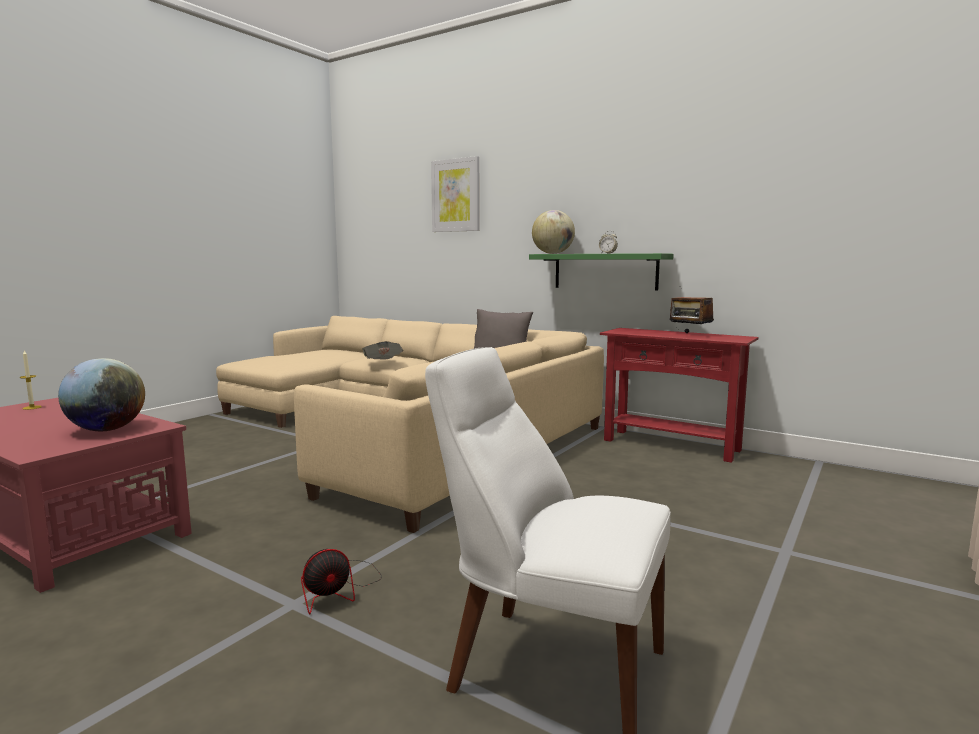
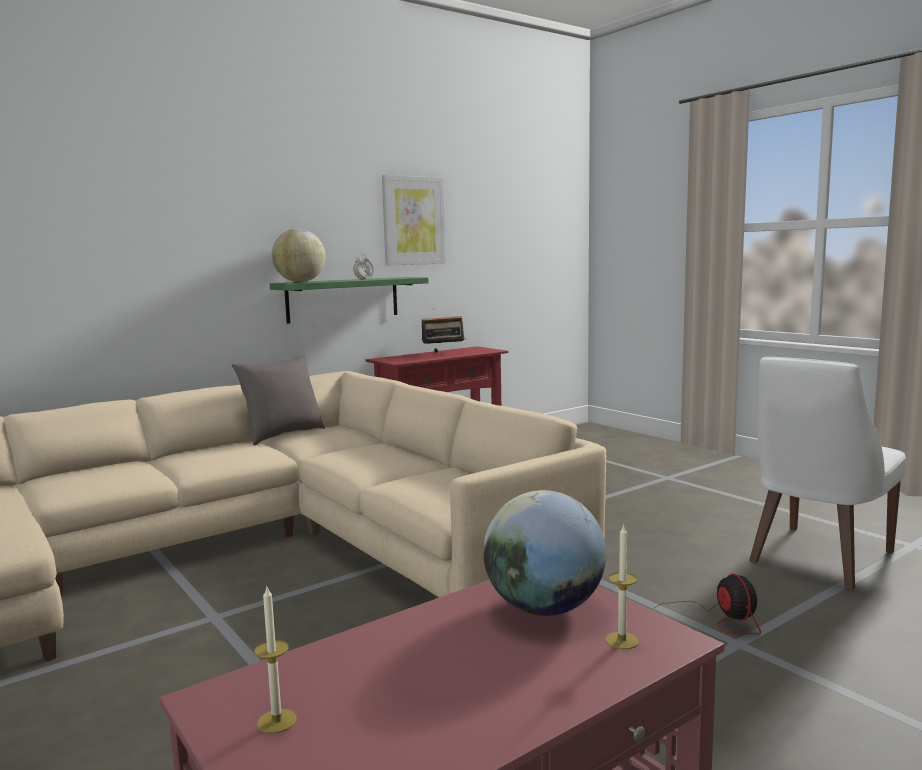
camera: 70 degrees left, 0 degrees up
newspaper [362,341,404,360] -> none
picture [431,156,480,232] -> picture moved to [382,175,446,266]
none -> candle [605,524,639,649]

